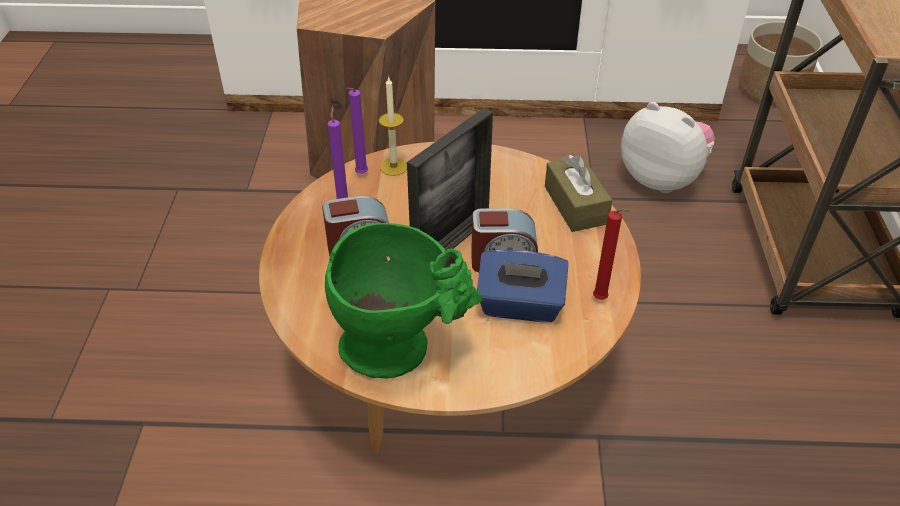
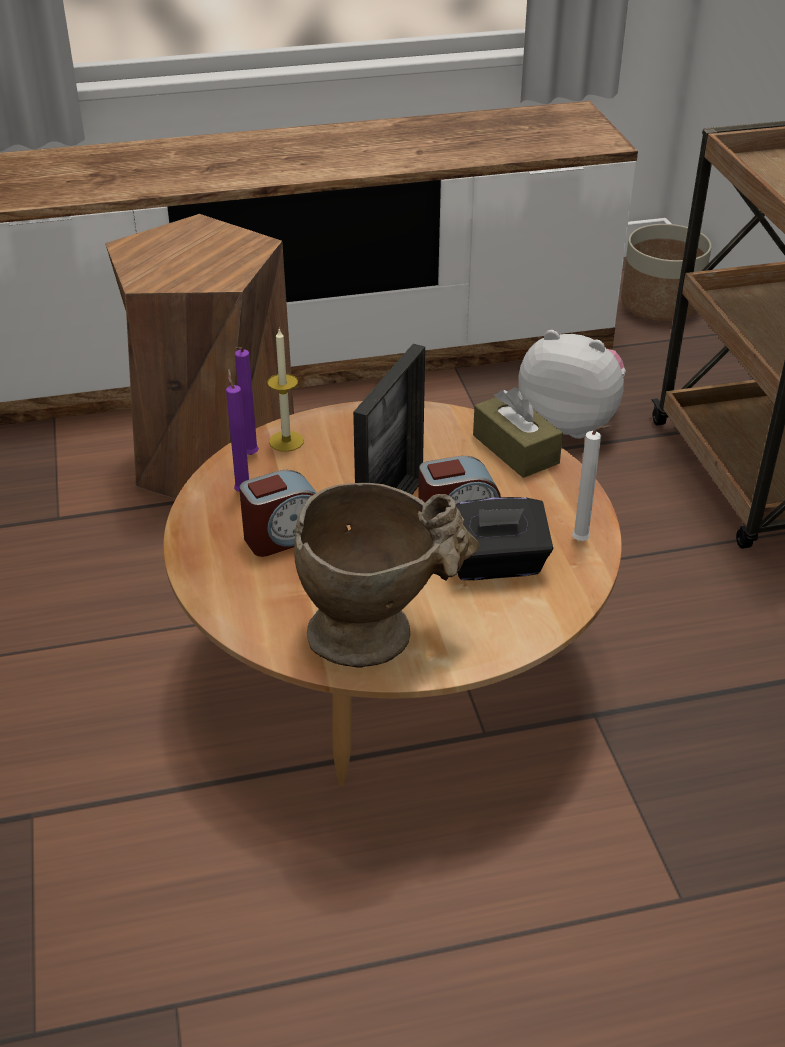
camera: 15 degrees left, 5 degrees down
green vase [325,223,483,378] -> beige vase [294,483,480,668]
blue tissue box [477,250,568,322] -> black tissue box [456,497,553,580]
red candle [593,209,630,300] -> white candle [572,425,611,541]

